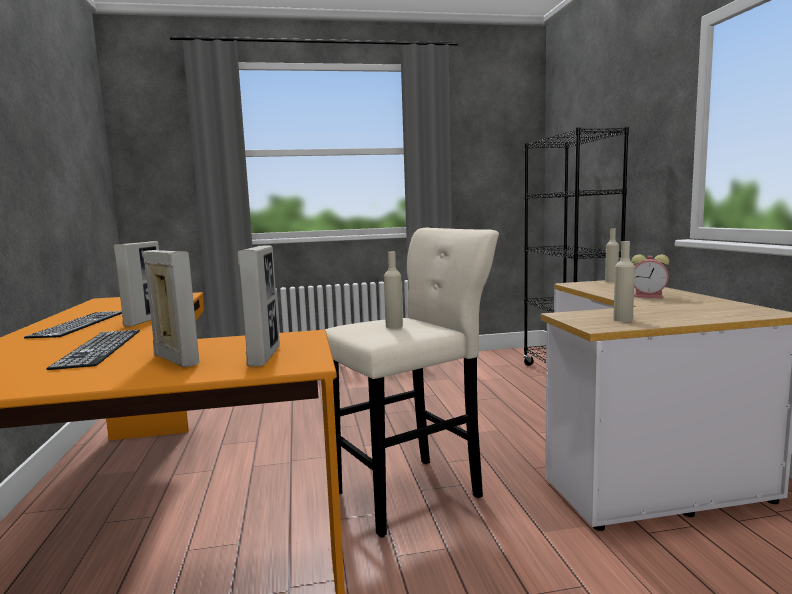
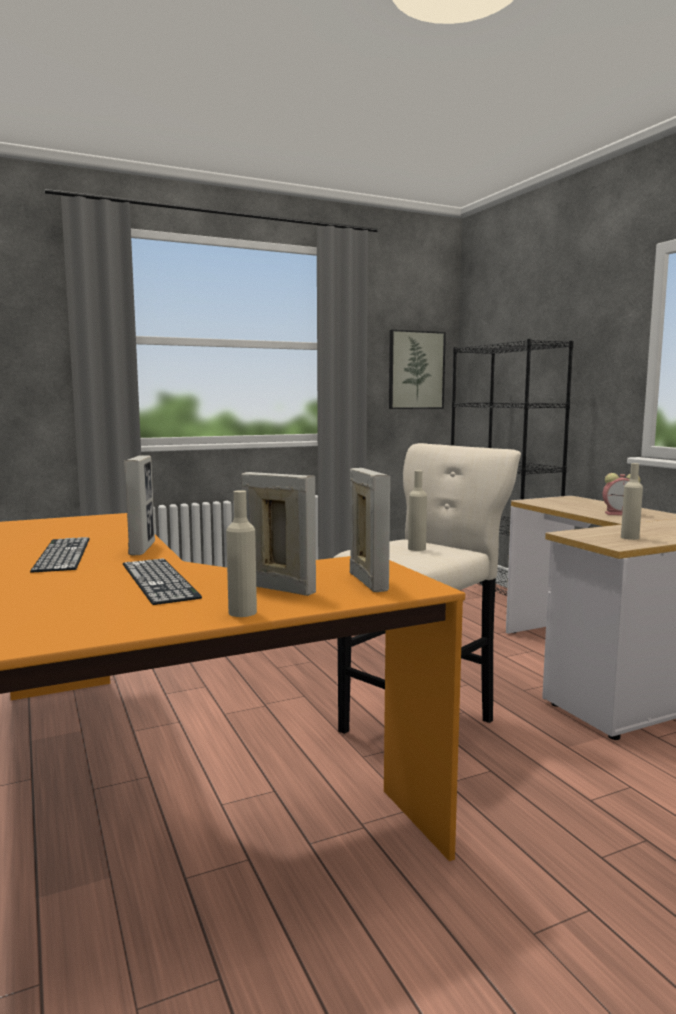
camera: 15 degrees left, 0 degrees up
beige bottle [605,228,619,282] -> beige bottle moved to [226,490,257,617]
none -> picture [389,330,446,409]

